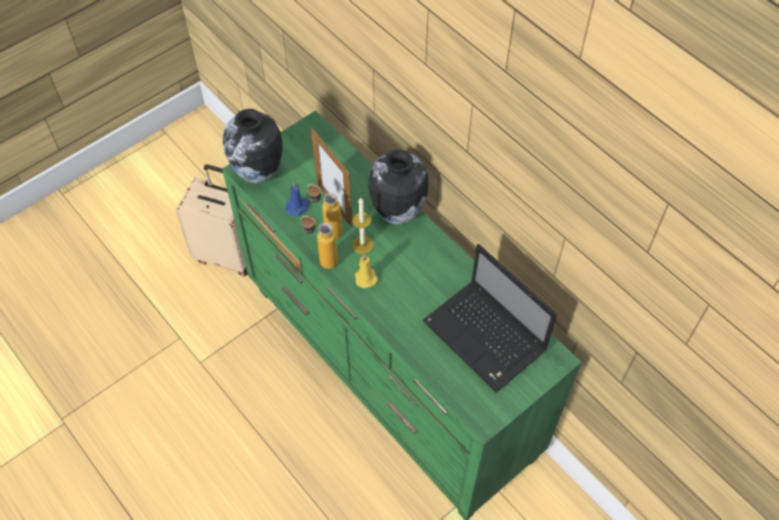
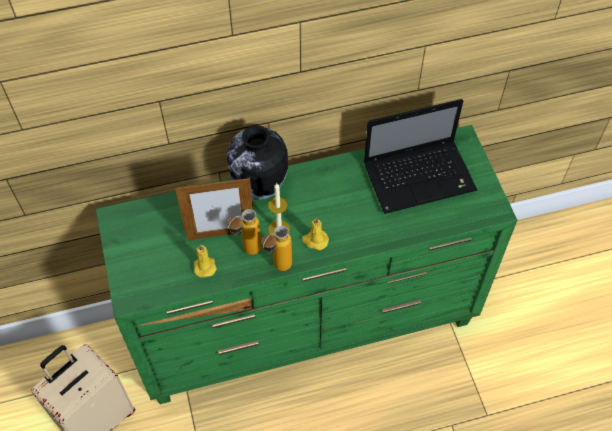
camera: 65 degrees left, 0 degrees up
vase [223,109,283,183] -> none
blue candle [285,182,310,216] -> yellow candle [194,244,217,277]

